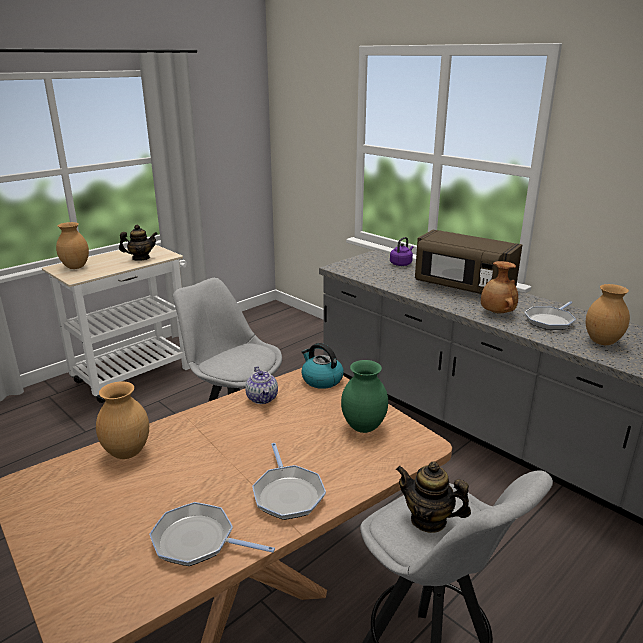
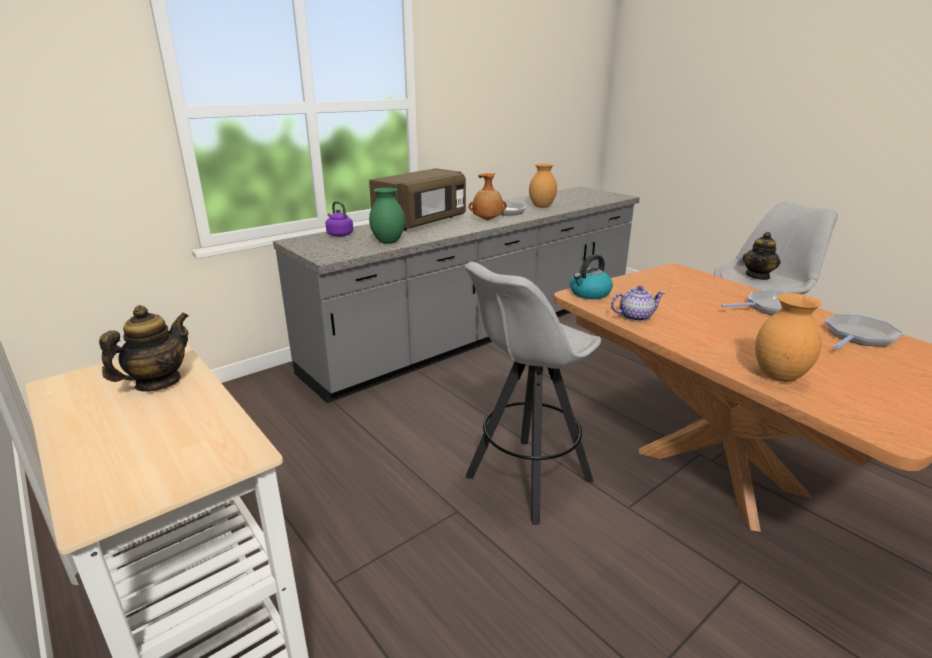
camera: 85 degrees left, 0 degrees up
brown vase [56,222,89,269] -> none
teapot [119,225,157,261] -> teapot turned 45 degrees clockwise [99,305,188,392]
frying pan [149,502,275,566] -> frying pan turned 150 degrees counterclockwise [825,314,903,349]
green vase [341,360,388,433] -> green vase moved to [369,188,405,244]

